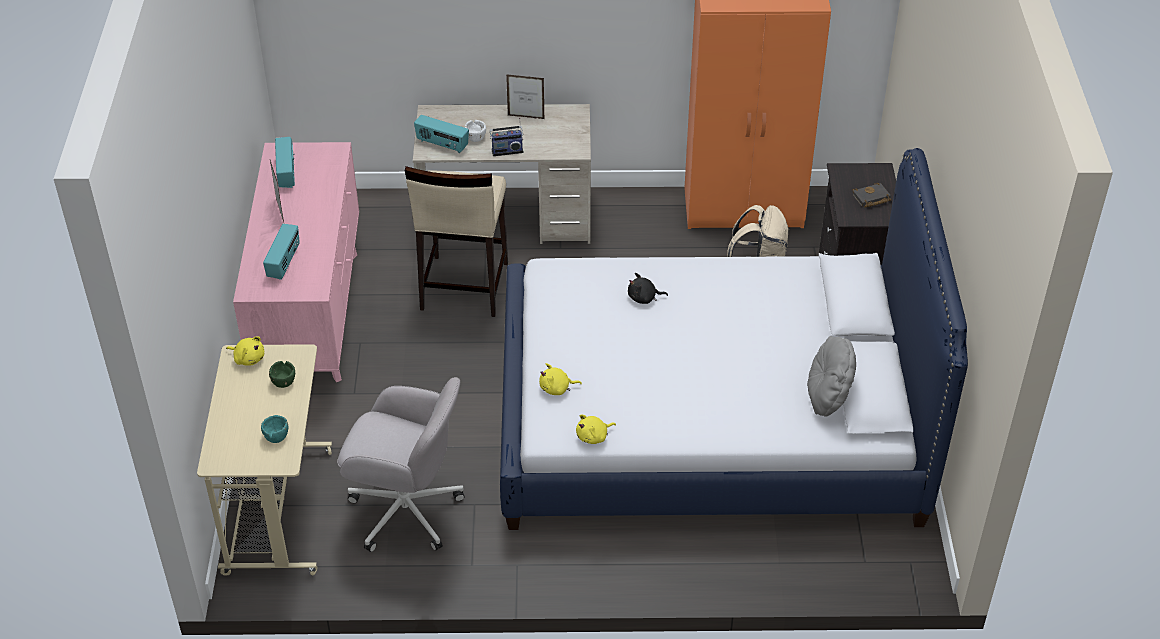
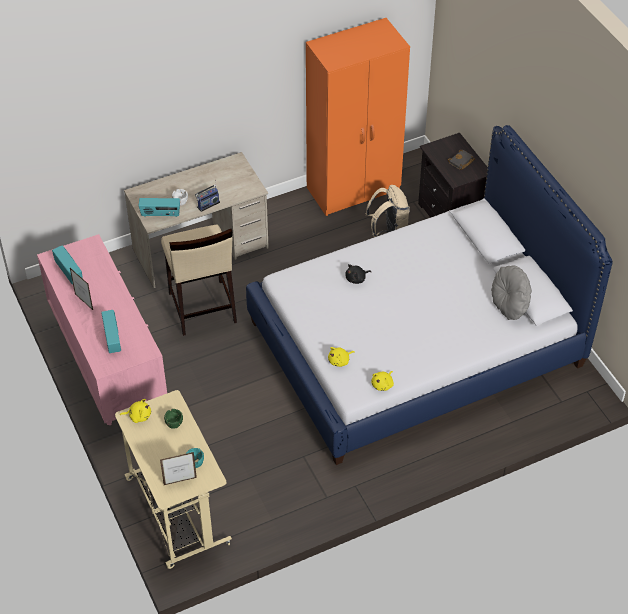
camera: 25 degrees left, 5 degrees up
grey office chair [337,377,465,552] -> none
picture frame [506,74,544,119] -> picture frame moved to [160,452,197,485]

